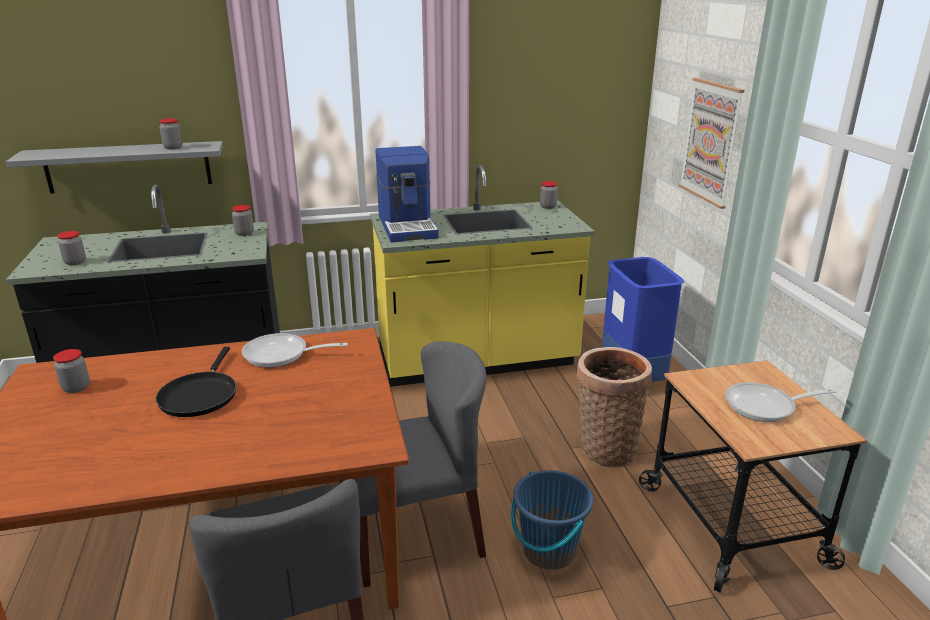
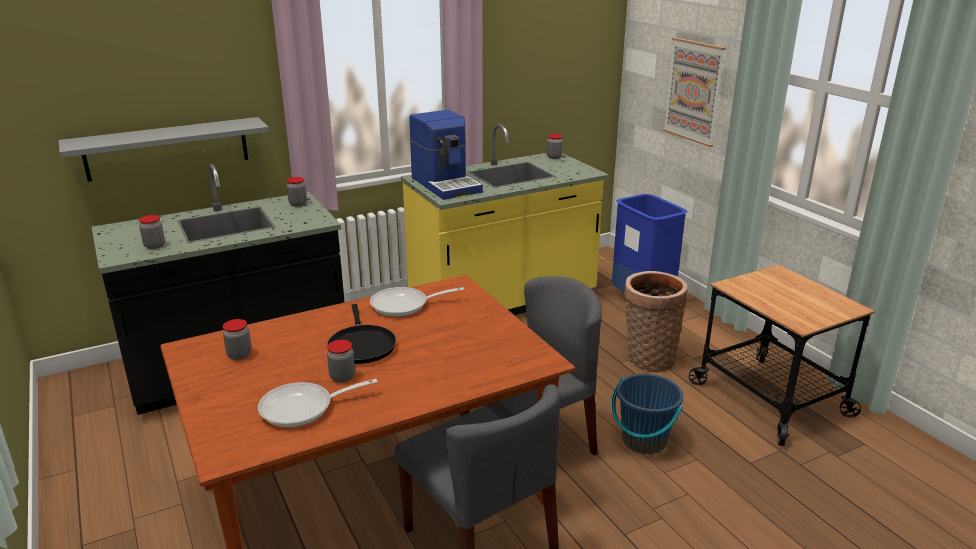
camera: 15 degrees left, 0 degrees up
jar [159,118,183,149] -> jar moved to [327,340,355,383]
frying pan [725,382,837,422] -> frying pan moved to [258,379,378,428]

